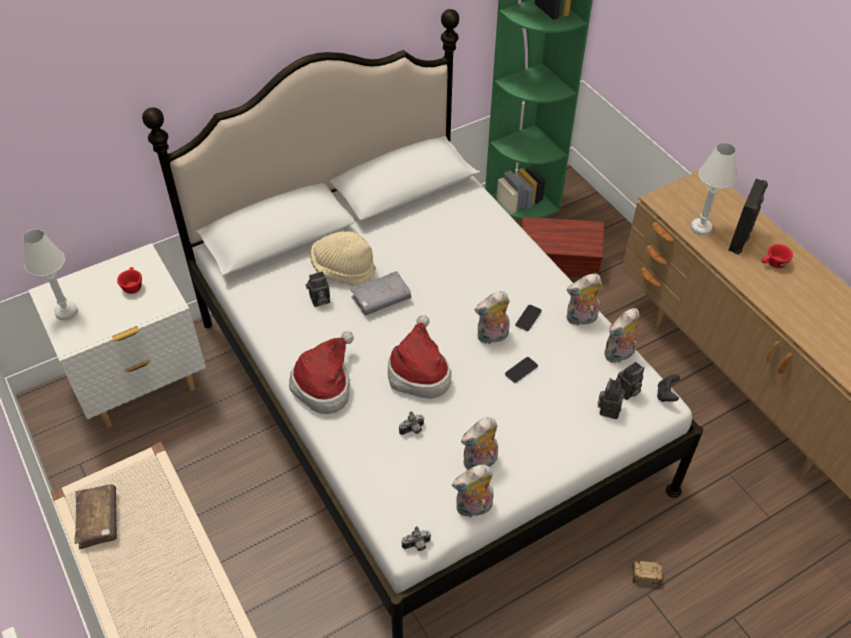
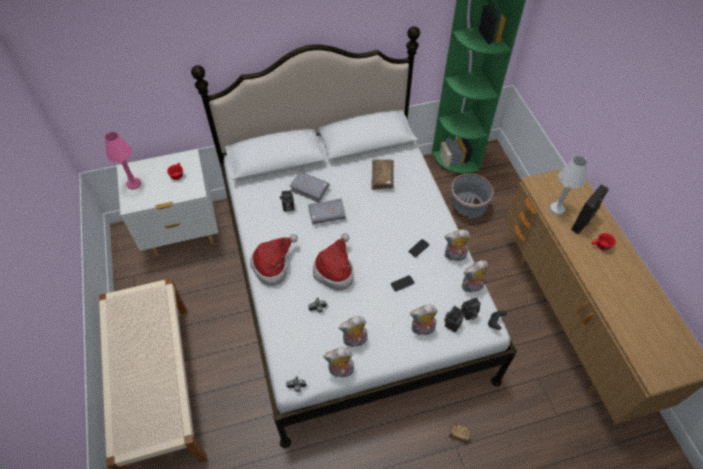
camera: 15 degrees right, 5 degrees up
white table lamp [23,229,78,321] -> pink table lamp [105,132,141,189]
brown book [74,484,117,549] -> brown book moved to [371,159,394,190]
beige hat [310,231,376,285] -> grey book [290,171,329,203]
plush toy [475,291,510,344] -> plush toy moved to [410,305,438,335]
brown storage box [521,217,604,277] -> grey planter [450,173,494,219]

